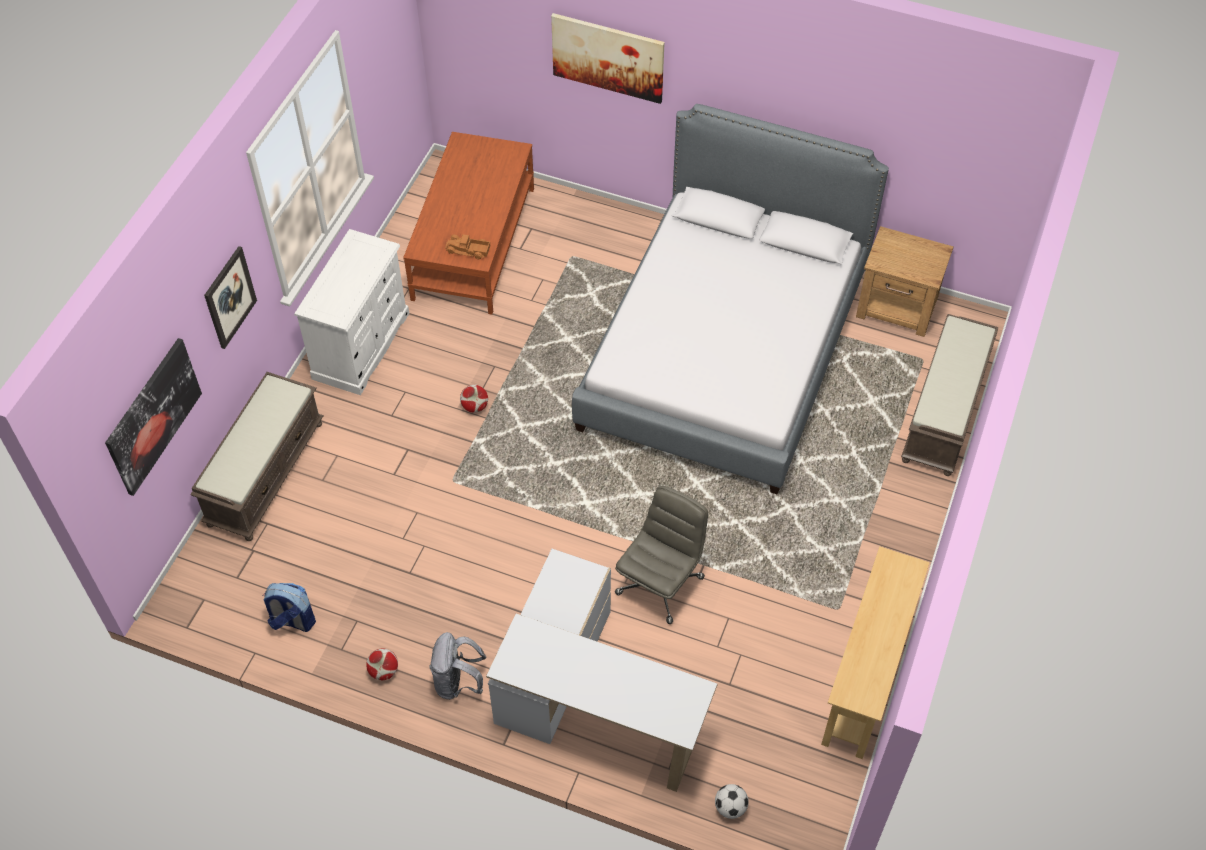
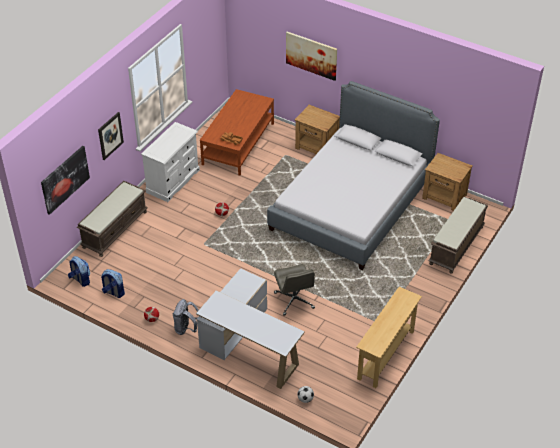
camera: 10 degrees right, 10 degrees down
grey office chair [615,486,708,624] -> grey office chair turned 120 degrees clockwise [274,264,315,316]
none -> backpack [68,256,90,287]
none -> brown nightstand [295,105,340,154]

